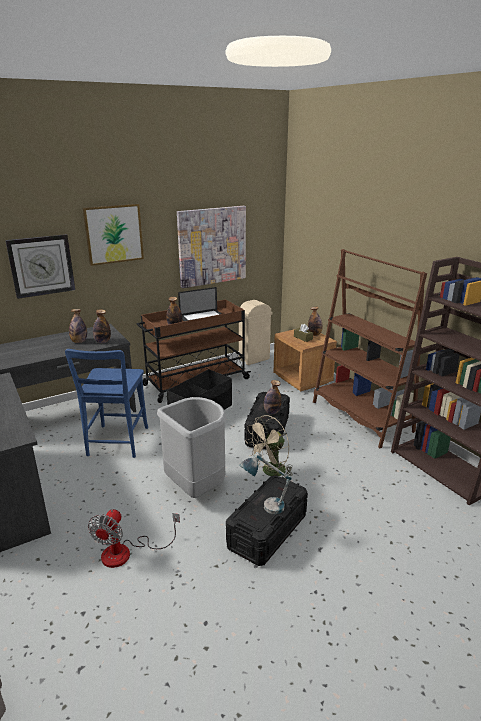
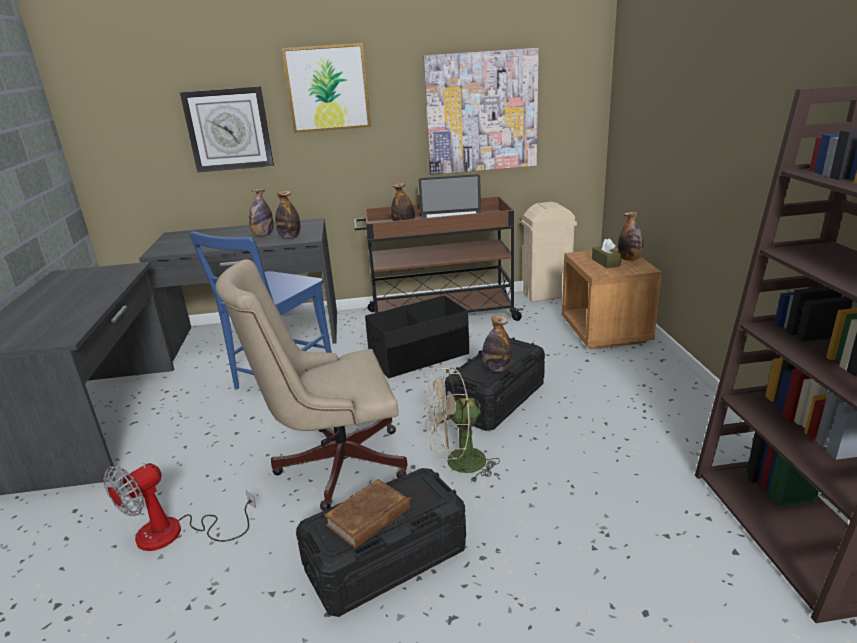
camera: 25 degrees right, 0 degrees up
grey trash can [157,397,227,498] -> beige office chair [216,259,408,511]
table lamp [240,452,292,514] -> brown book [324,479,412,549]
brown bookcase [313,249,427,448] -> none

